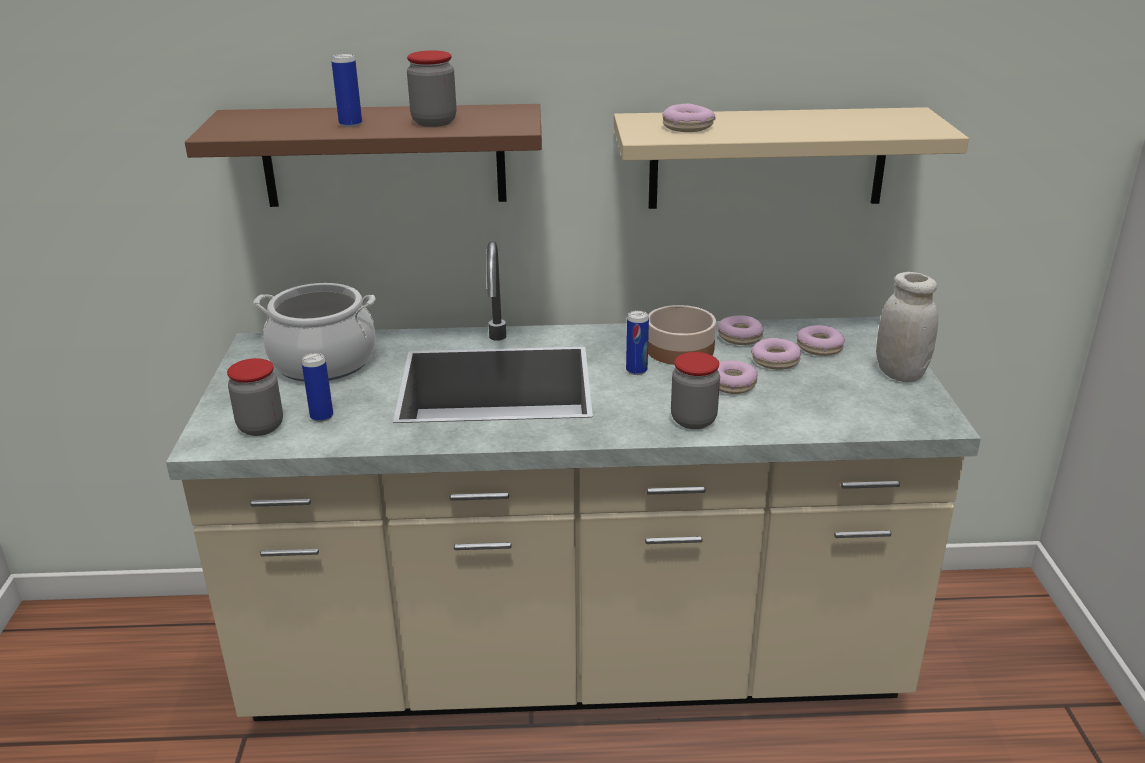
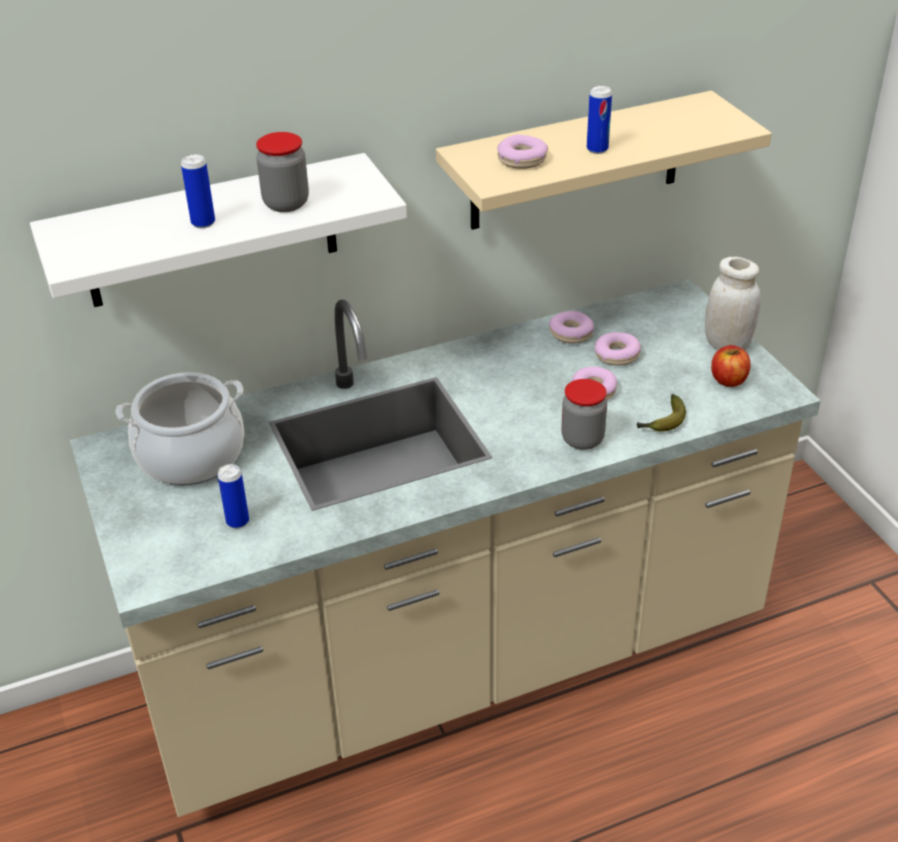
camera: 20 degrees left, 10 degrees up
brown shelf [185,104,542,207] -> white shelf [30,153,407,307]
jar [227,358,283,436] -> none
can [626,310,649,375] -> can moved to [587,85,612,154]
bowl [648,305,716,365] -> none
donut [796,325,845,356] -> none
none -> banana [637,394,686,432]
none -> apple [711,345,751,387]

